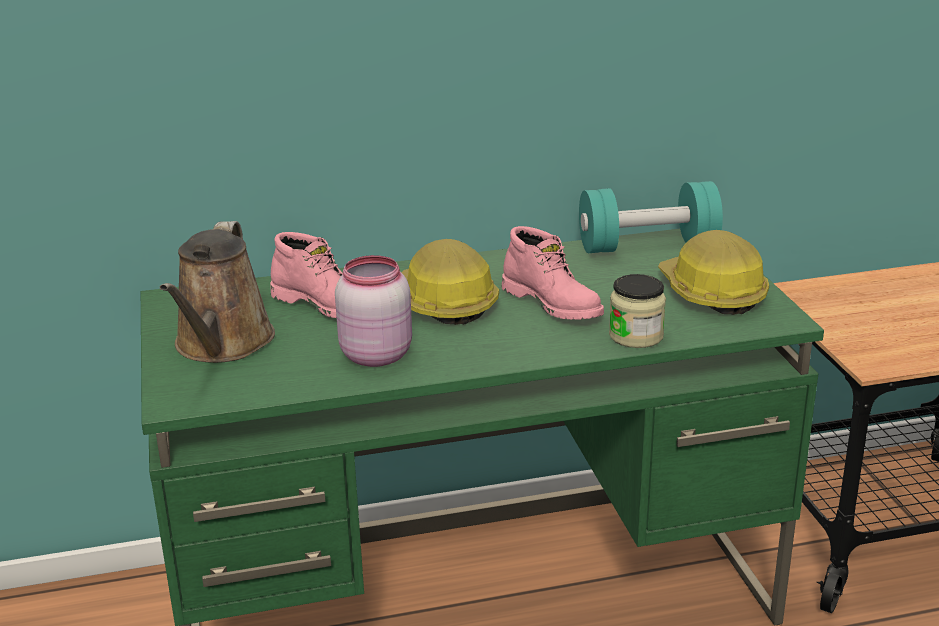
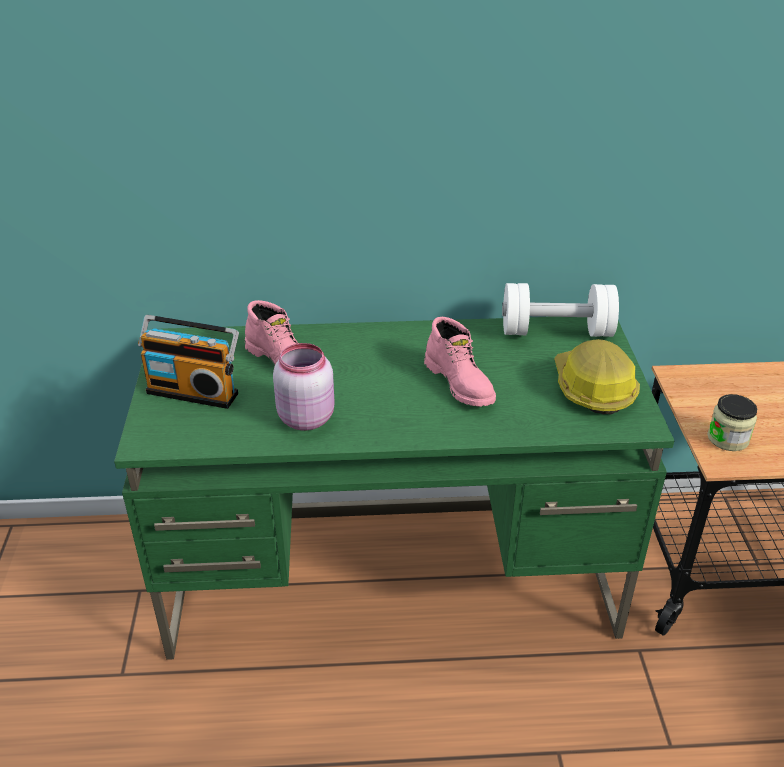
camera: 10 degrees right, 10 degrees up
brown watering can [160,221,275,363] -> radio [138,315,239,409]
hard hat [401,239,499,325] -> none
turquoise dumbbell [579,181,723,253] -> white dumbbell [502,283,619,337]
jar [609,274,666,348] -> jar moved to [707,394,757,451]

